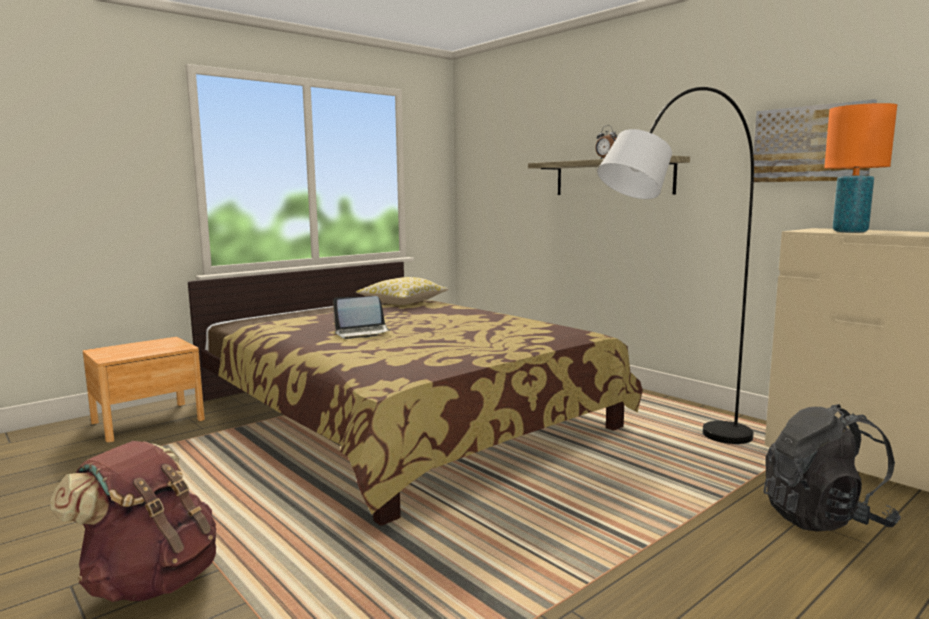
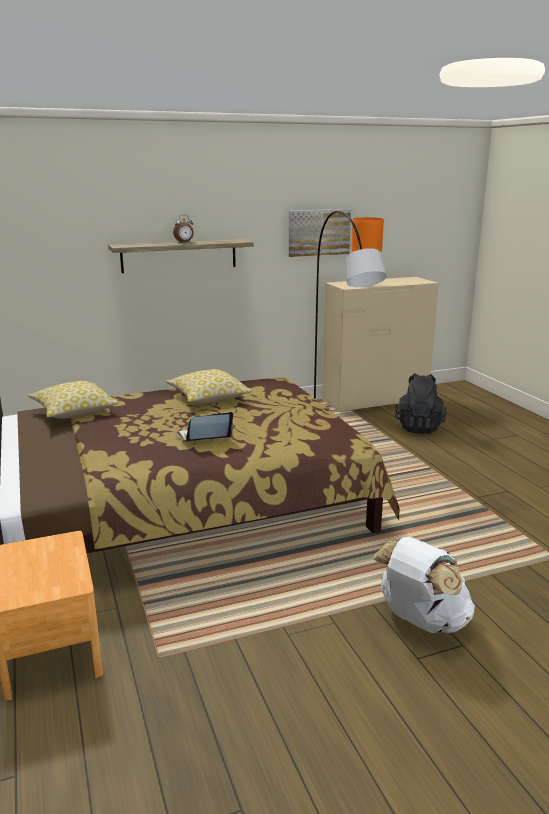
camera: 70 degrees left, 10 degrees up
brown backpack [50,441,216,602] -> white backpack [373,537,475,633]
laptop [333,296,390,339] -> laptop turned 120 degrees counterclockwise [176,412,233,441]
none -> pillow [166,369,252,404]

